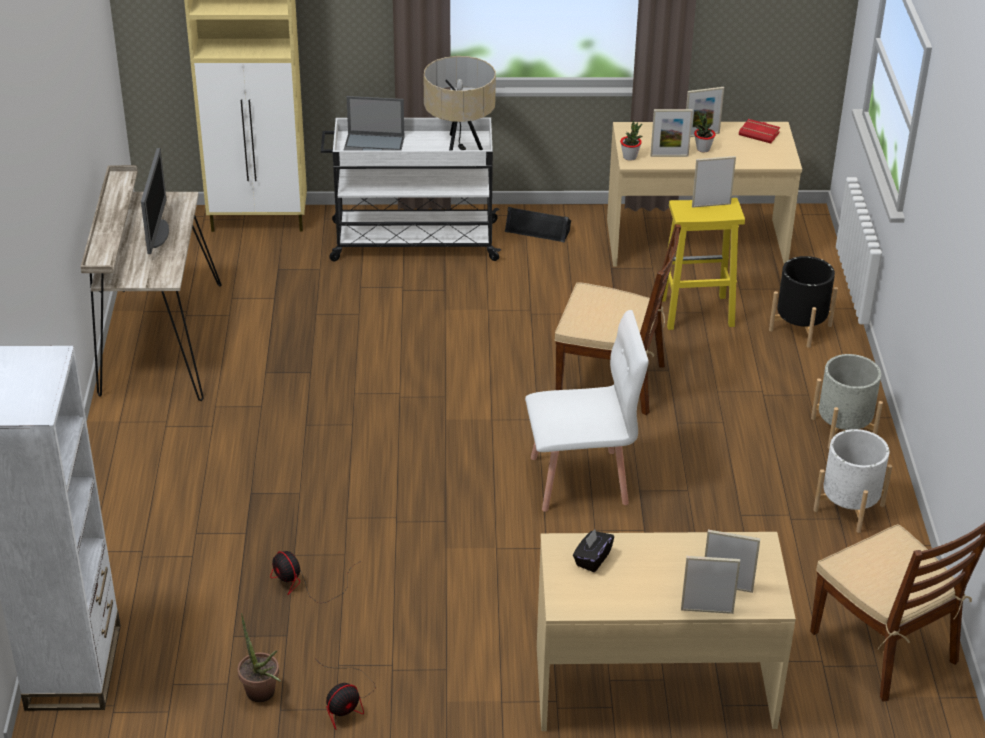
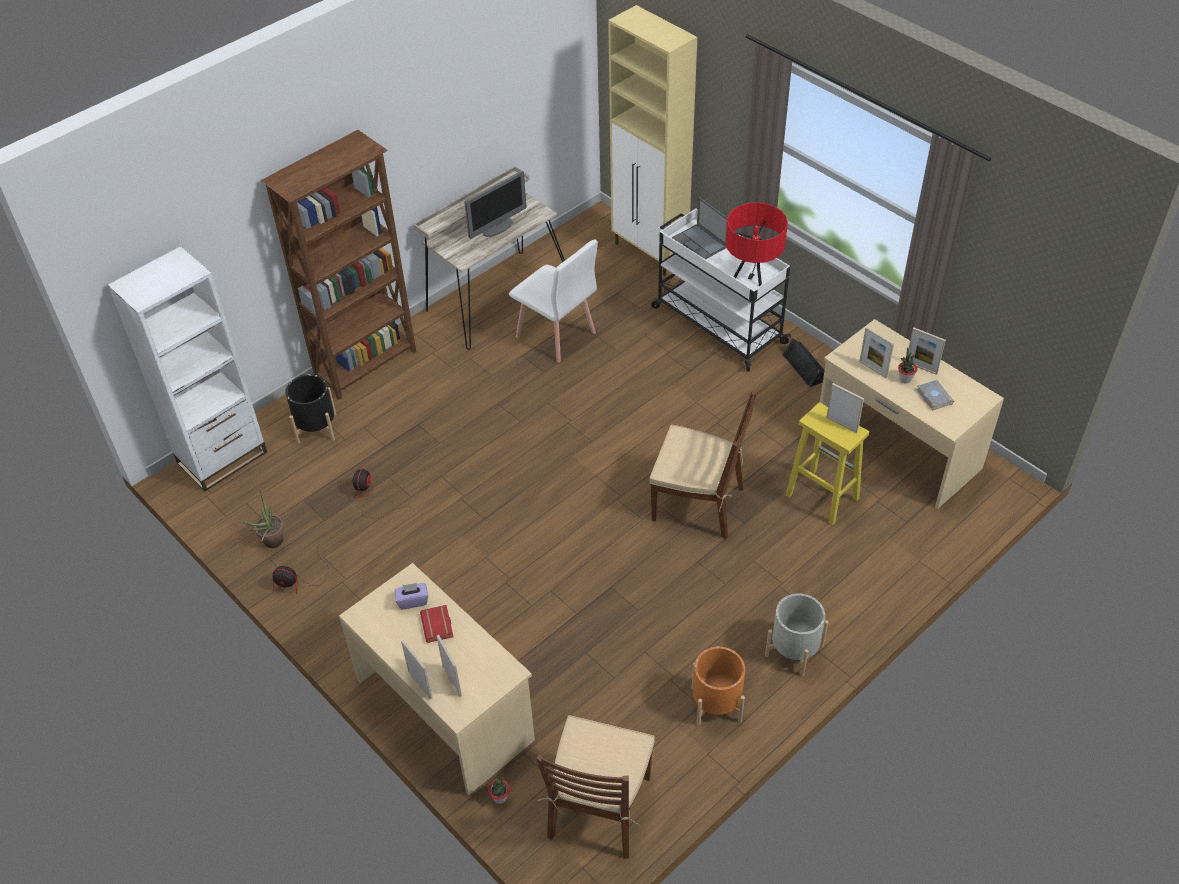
camera: 50 degrees right, 10 degrees up
beige table lamp [424,56,496,150] -> red table lamp [726,202,788,286]
white chair [525,310,649,512] -> white chair moved to [509,240,598,363]
brown chair [555,224,681,415] -> brown chair turned 45 degrees counterclockwise [650,392,756,539]
black tissue box [573,529,614,572] -> purple tissue box [395,583,428,610]
potted plant [620,121,642,161] -> potted plant moved to [488,776,510,804]
red book [739,119,780,143] -> red book moved to [420,605,453,643]
black planter [769,256,838,348] -> black planter moved to [285,374,336,443]
white planter [813,429,892,533] -> orange planter [692,646,745,726]
none -> brown bookcase [261,130,416,400]
none -> grey book [916,380,954,410]

